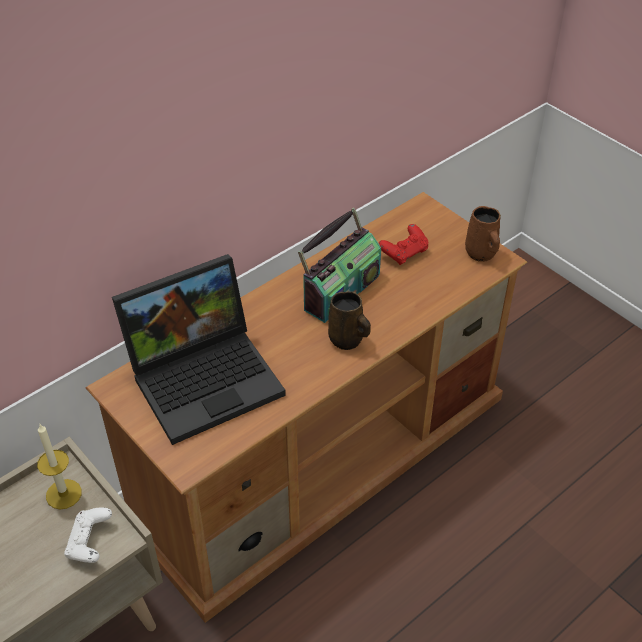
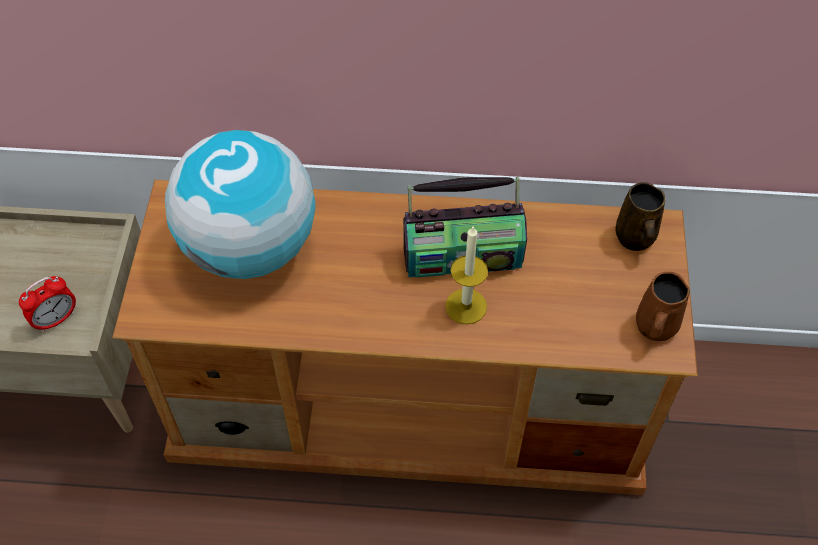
camera: 45 degrees right, 10 degrees up
candle [37,424,82,509] -> candle moved to [445,225,488,324]
white game controller [64,508,112,563] -> alarm clock [19,276,76,332]
laptop [112,254,286,445] -> globe [165,130,315,279]
brown mug [328,291,371,350] -> brown mug moved to [615,182,665,251]
red game controller [378,224,428,265] -> none

